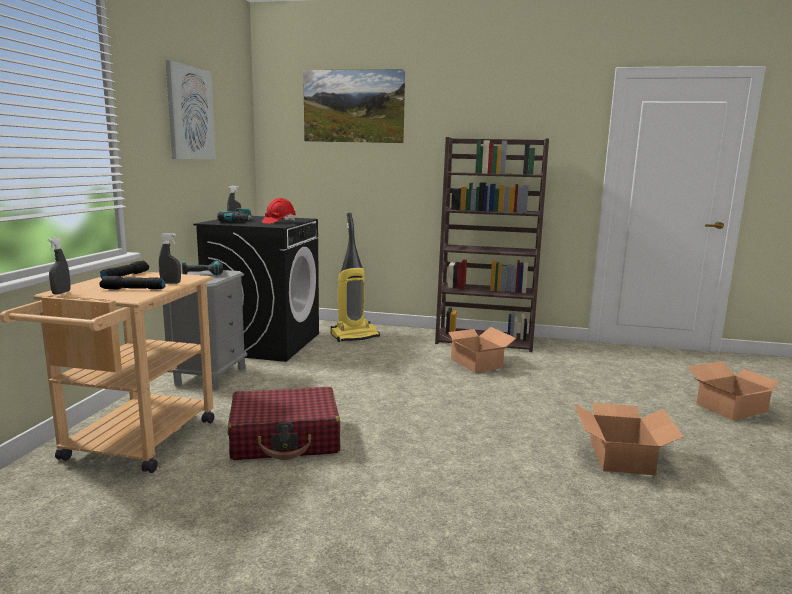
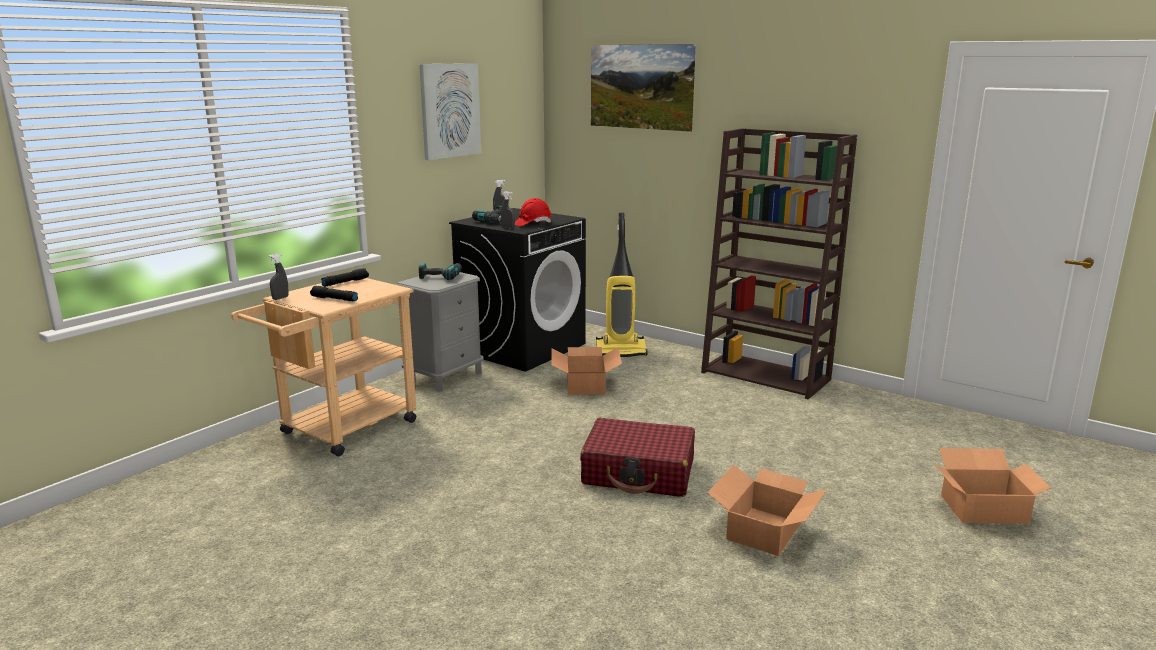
camera: 25 degrees right, 5 degrees up
grey spray bottle [159,233,181,284] -> grey spray bottle moved to [501,191,515,229]
red suitcase [228,387,340,460] -> red suitcase moved to [580,418,695,497]
cardboard box [441,327,516,373] -> cardboard box moved to [551,347,622,395]

